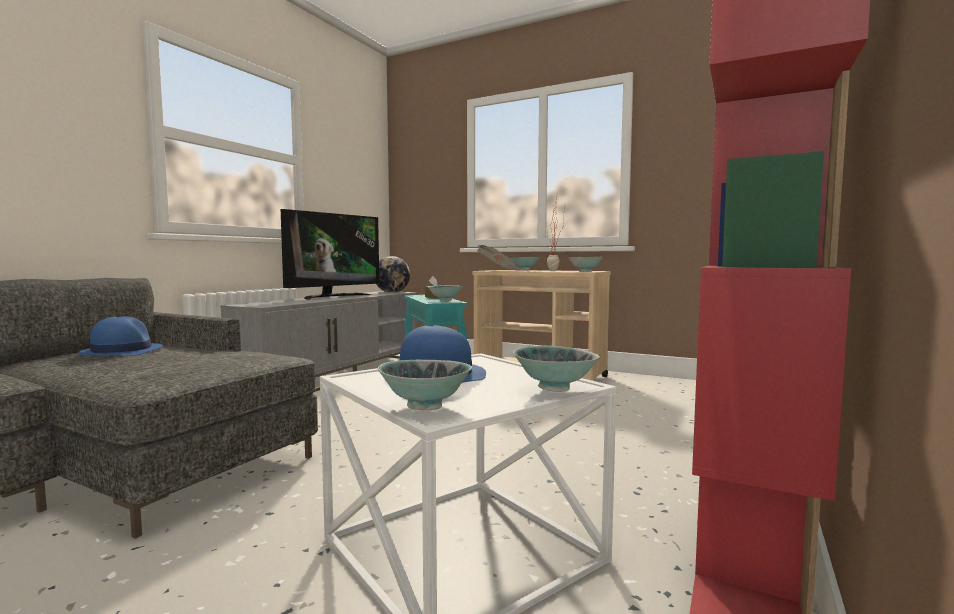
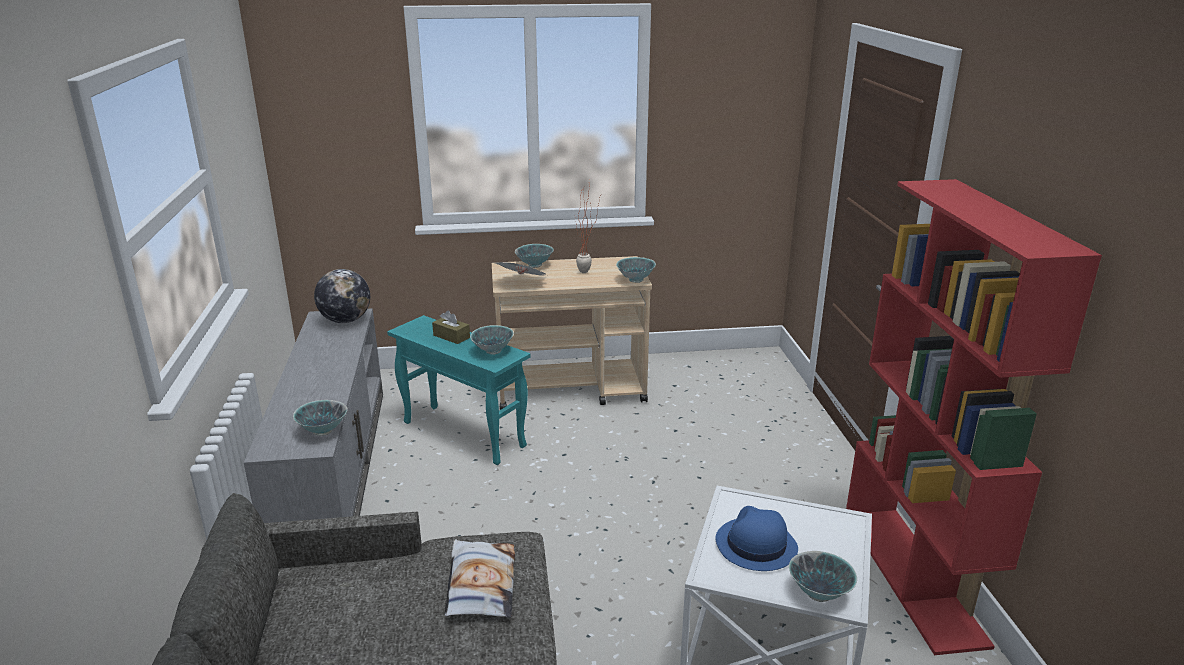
camera: 35 degrees left, 20 degrees up
blue hat [77,316,163,356] -> none
television [281,209,379,300] -> none
bowl [513,346,600,392] -> bowl moved to [293,400,348,436]
none -> pillow [444,539,515,618]

